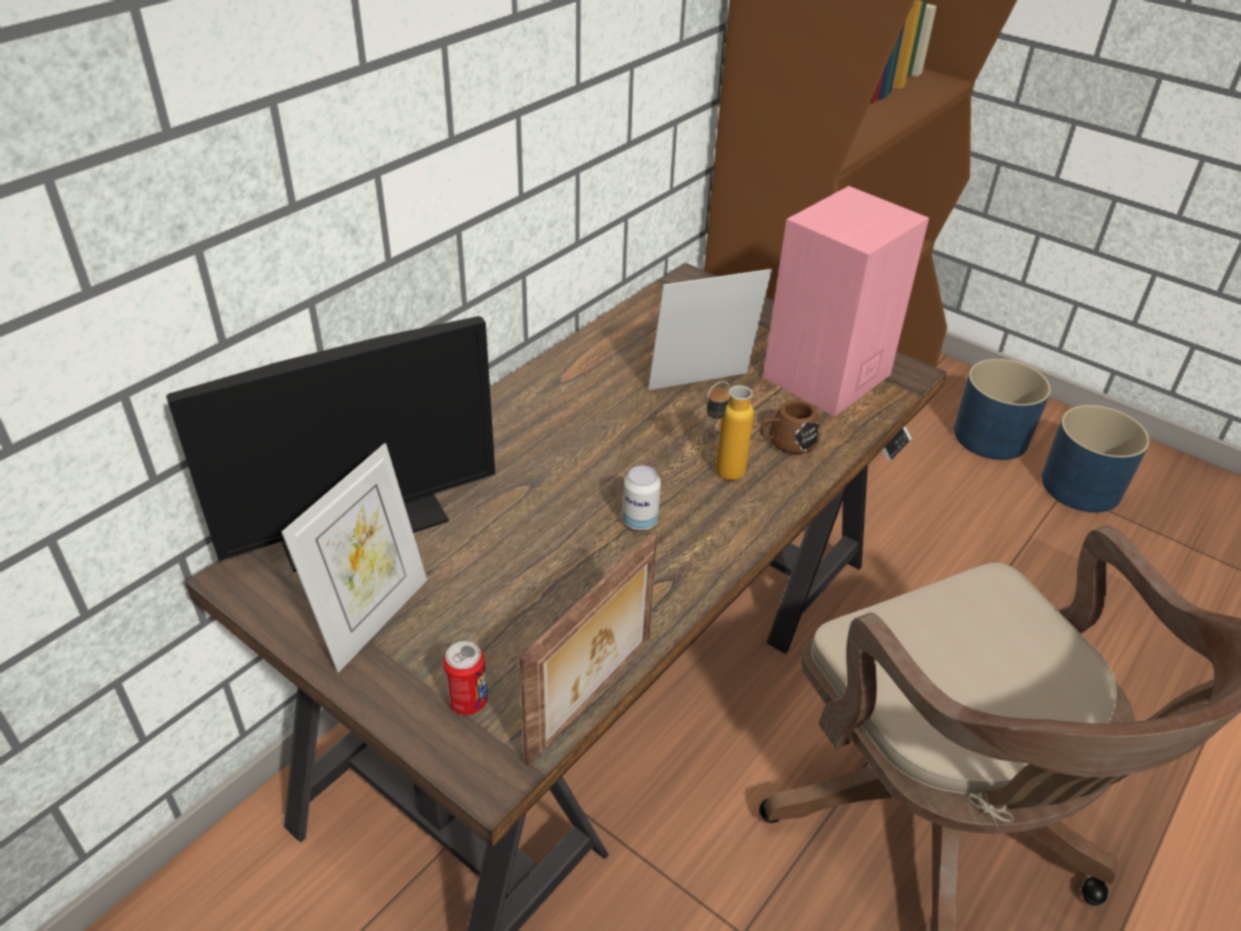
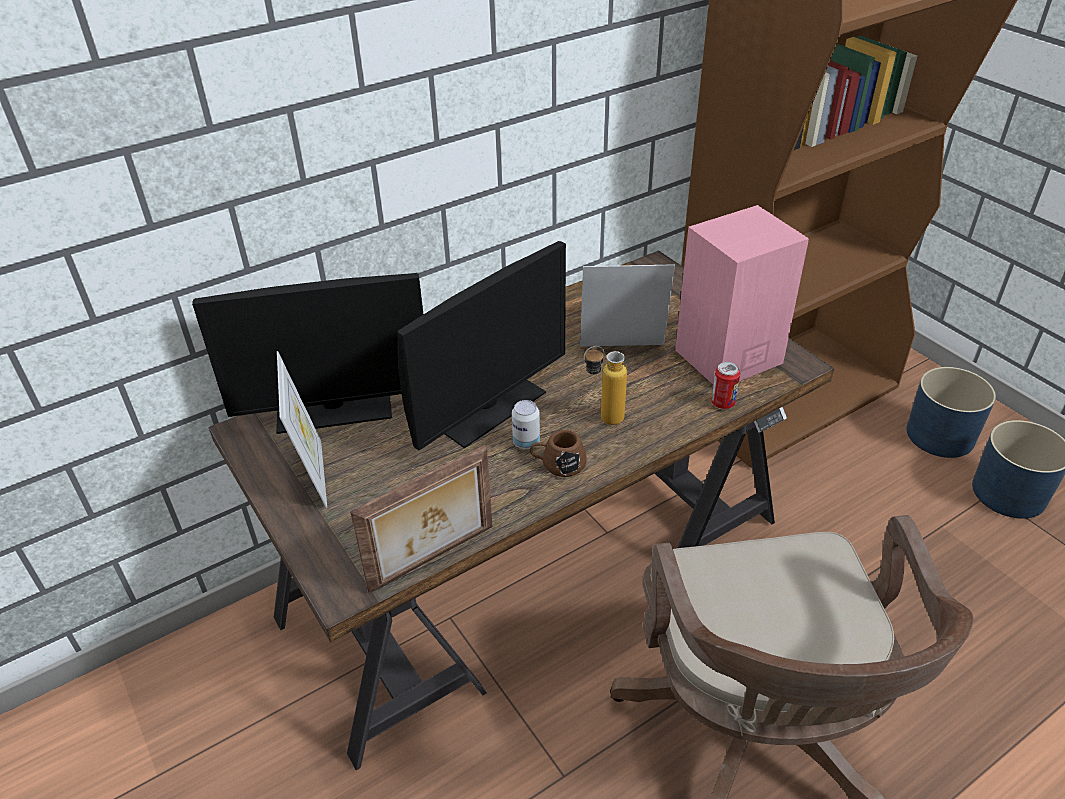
camera: 20 degrees right, 0 degrees up
picture frame [282,443,427,673] -> picture frame turned 60 degrees counterclockwise [277,351,327,508]
can [443,641,488,715] -> can moved to [711,362,740,409]
brown mug [760,400,820,454] -> brown mug moved to [530,430,587,477]
none -> monitor [398,241,566,450]

